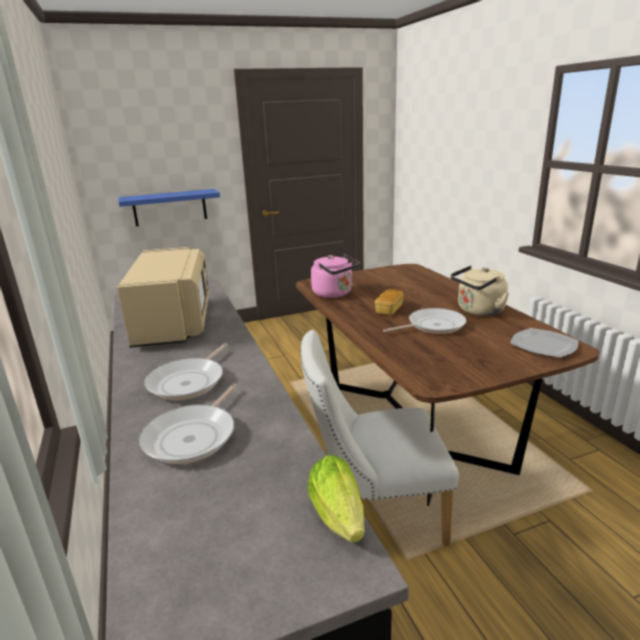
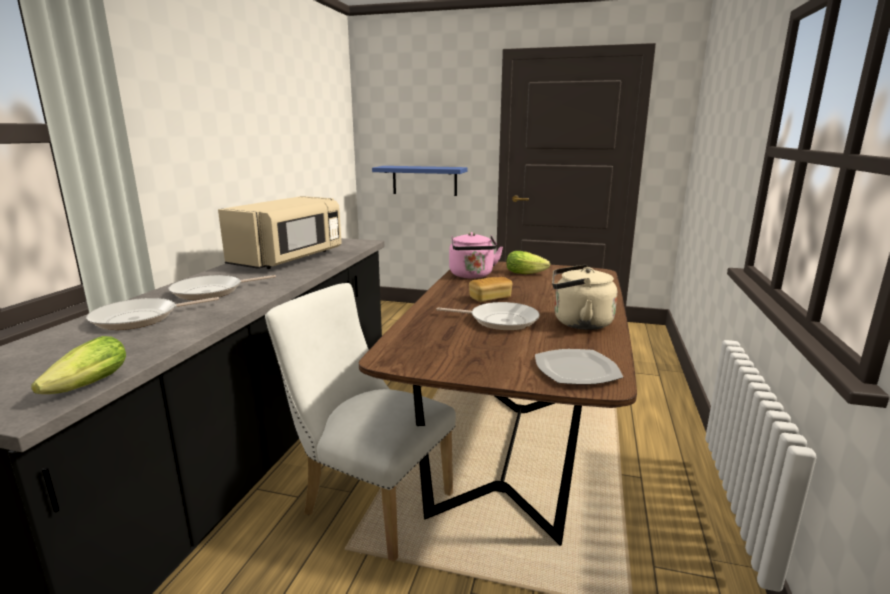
camera: 35 degrees right, 5 degrees down
none -> lettuce [506,251,550,274]

